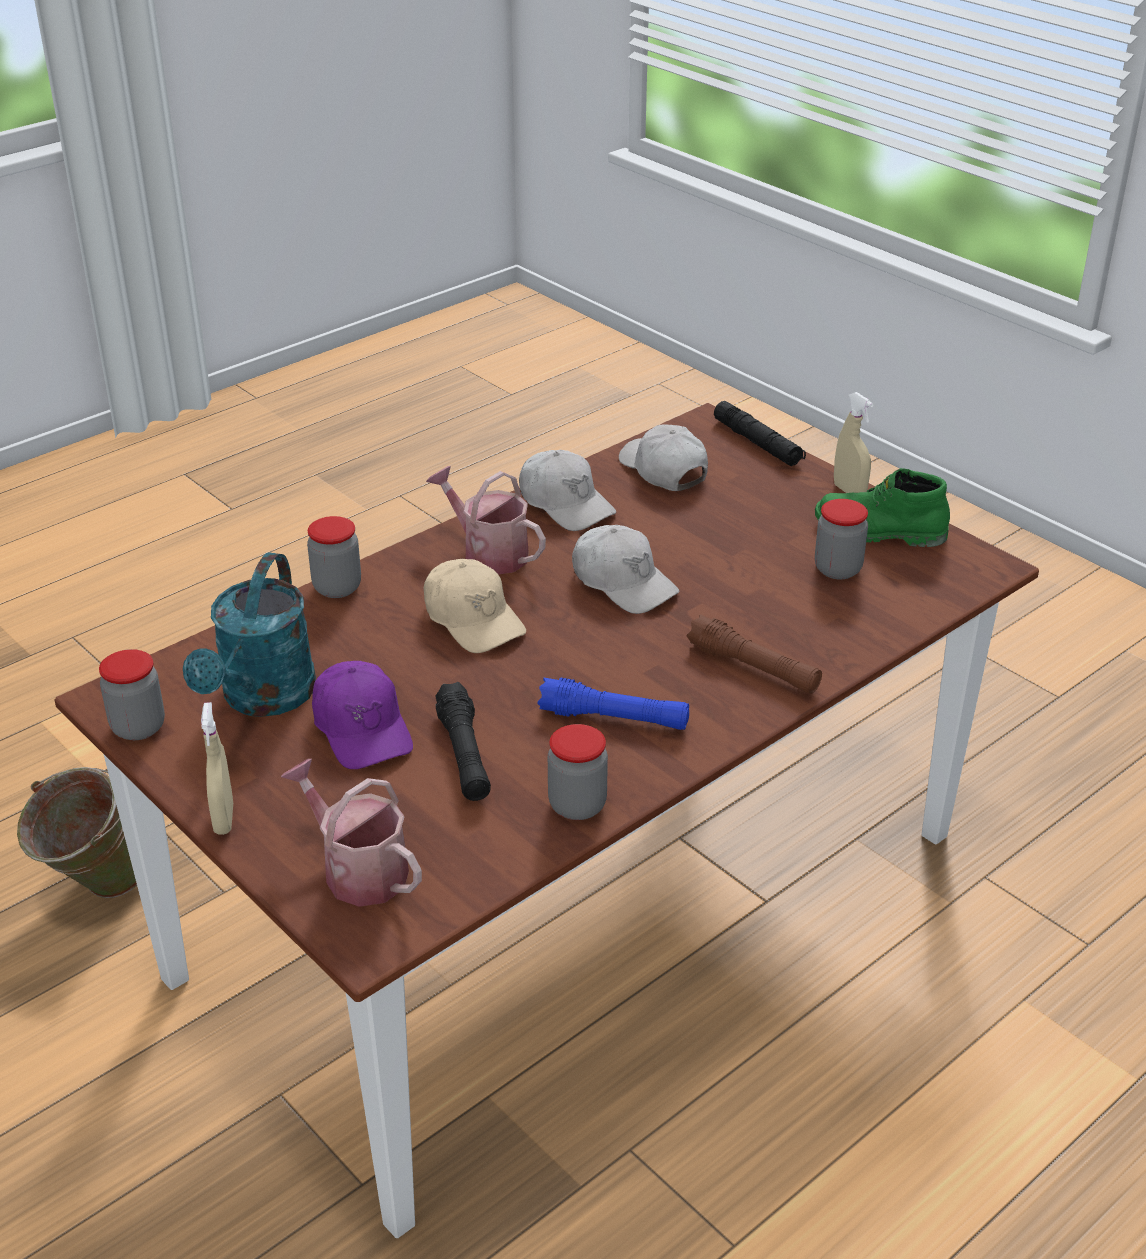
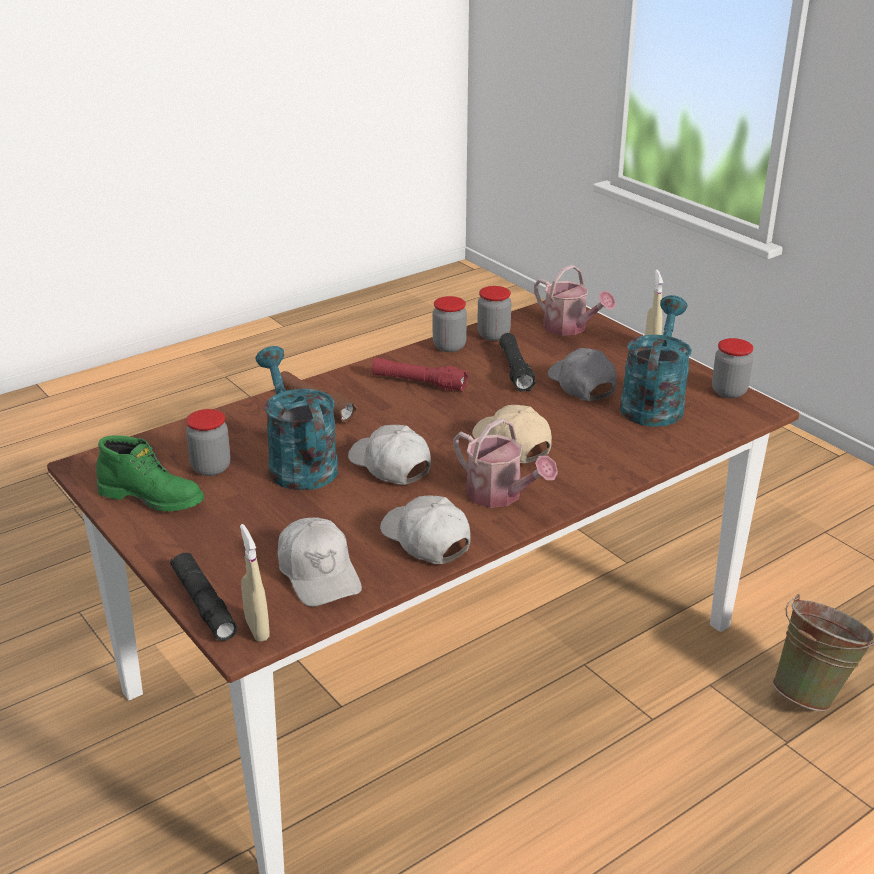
camera: 175 degrees left, 5 degrees down
jar [307,516,361,598] -> jar moved to [477,286,511,341]
purple cap [312,661,413,769] -> grey cap [548,348,616,401]
blue flashlight [537,678,689,730] -> red flashlight [372,358,469,391]
beige spray bottle [834,392,874,493] -> beige spray bottle moved to [240,524,270,642]
none -> turquoise watering can [255,346,338,490]

